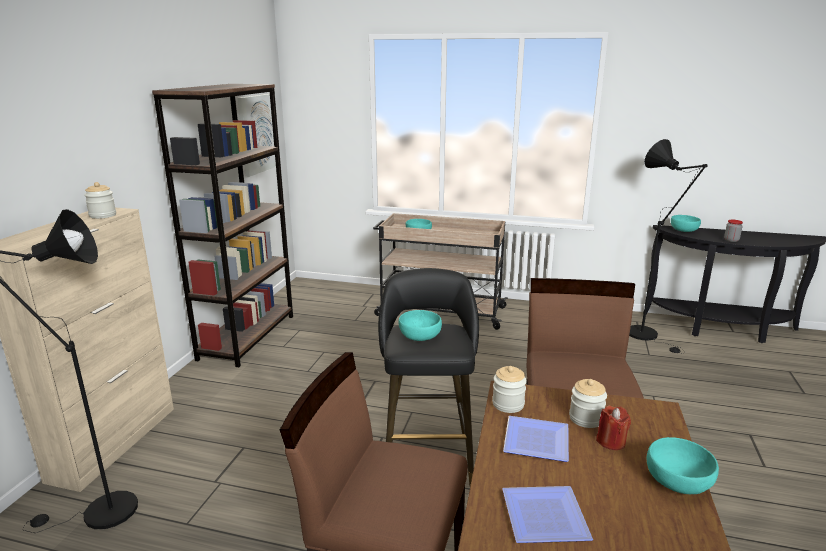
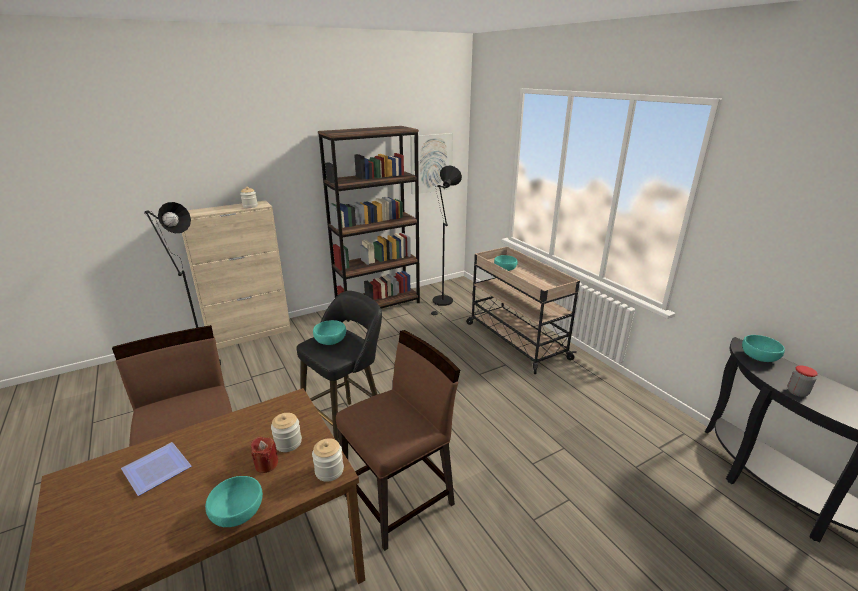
camera: 45 degrees right, 5 degrees up
jar [492,366,527,413] -> jar moved to [312,438,344,482]
plate [503,416,569,462] -> none
black floor lamp [629,139,708,354] -> black floor lamp moved to [431,166,462,317]

